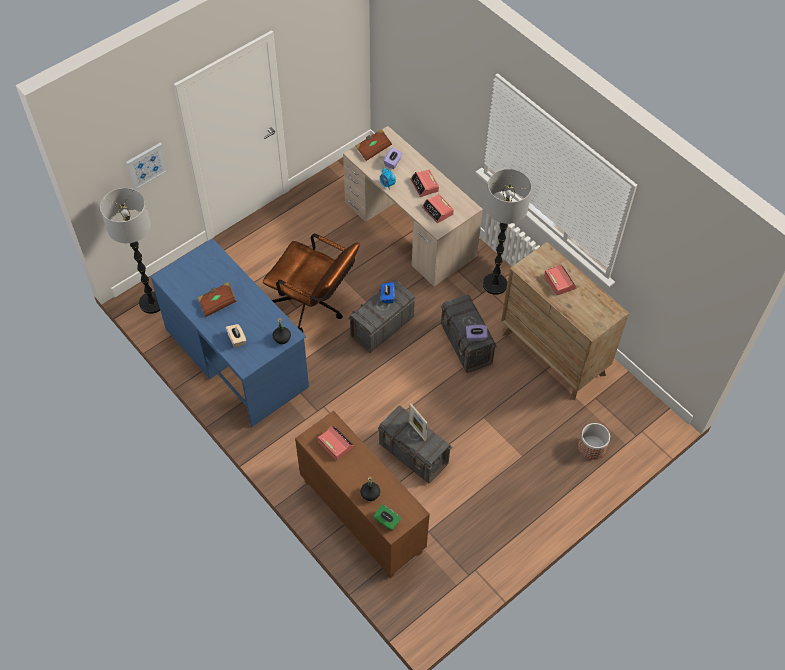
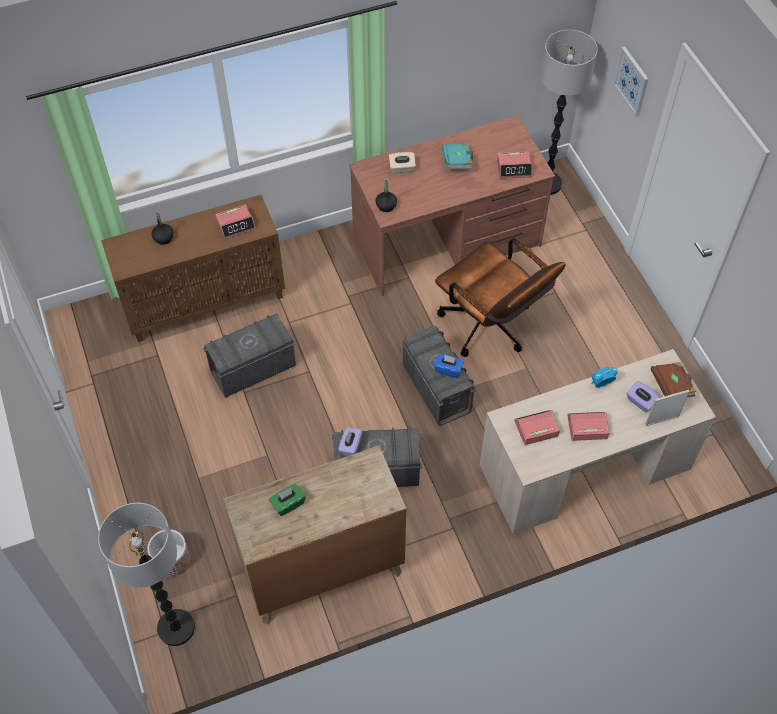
camera: 110 degrees right, 0 degrees up
blue desk [150,238,309,427] -> brown desk [349,115,555,296]
brown book [198,282,236,317] -> turquoise book [442,143,473,169]
brown office chair [263,234,359,333] -> brown office chair turned 90 degrees counterclockwise [435,238,565,357]
green tissue box [373,504,401,531] -> green tissue box moved to [269,484,306,516]
picture frame [409,403,428,441] -> picture frame moved to [645,390,690,426]
floor lamp [483,169,532,295] -> floor lamp moved to [98,503,195,646]
alarm clock [544,264,577,295] -> alarm clock moved to [497,151,532,179]

